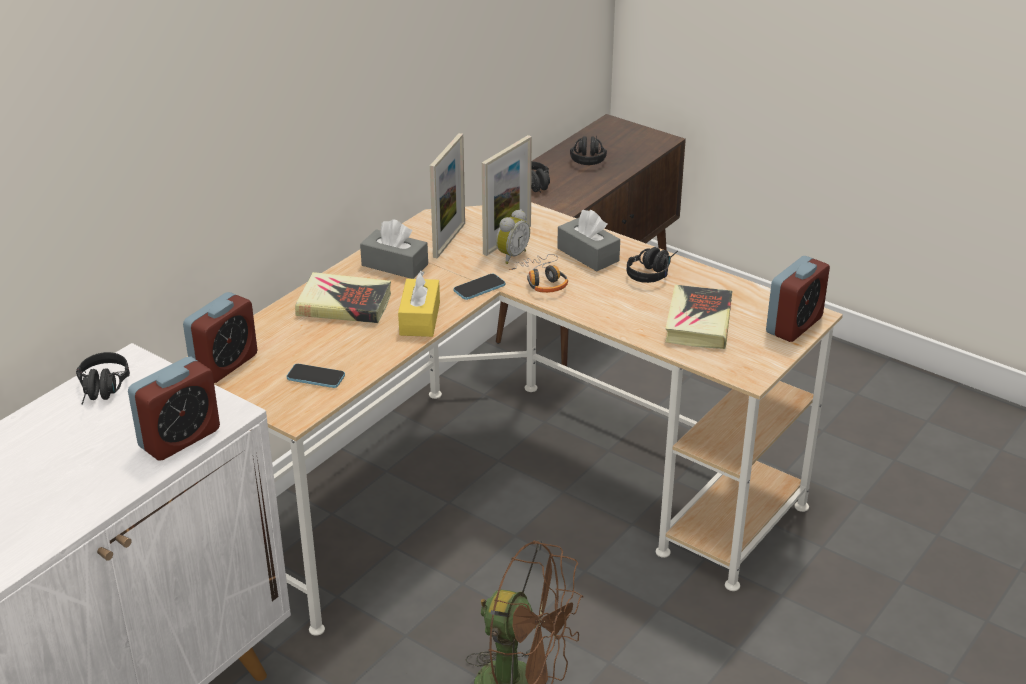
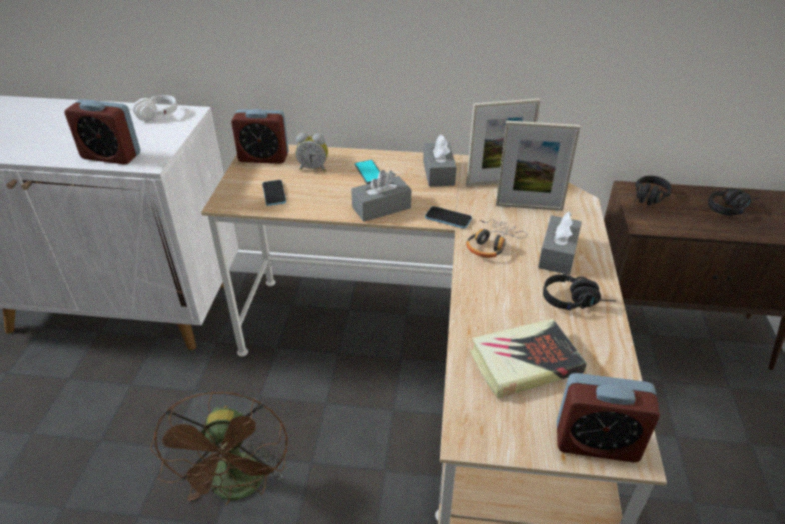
camera: 60 degrees right, 5 degrees up
black headphones [76,352,130,405] -> white headphones [129,95,177,121]
book [295,272,391,323] -> phone [355,160,380,184]
yellow tissue box [398,271,440,337] -> grey tissue box [351,170,411,222]
alarm clock [496,209,530,264] -> alarm clock moved to [295,132,328,172]

